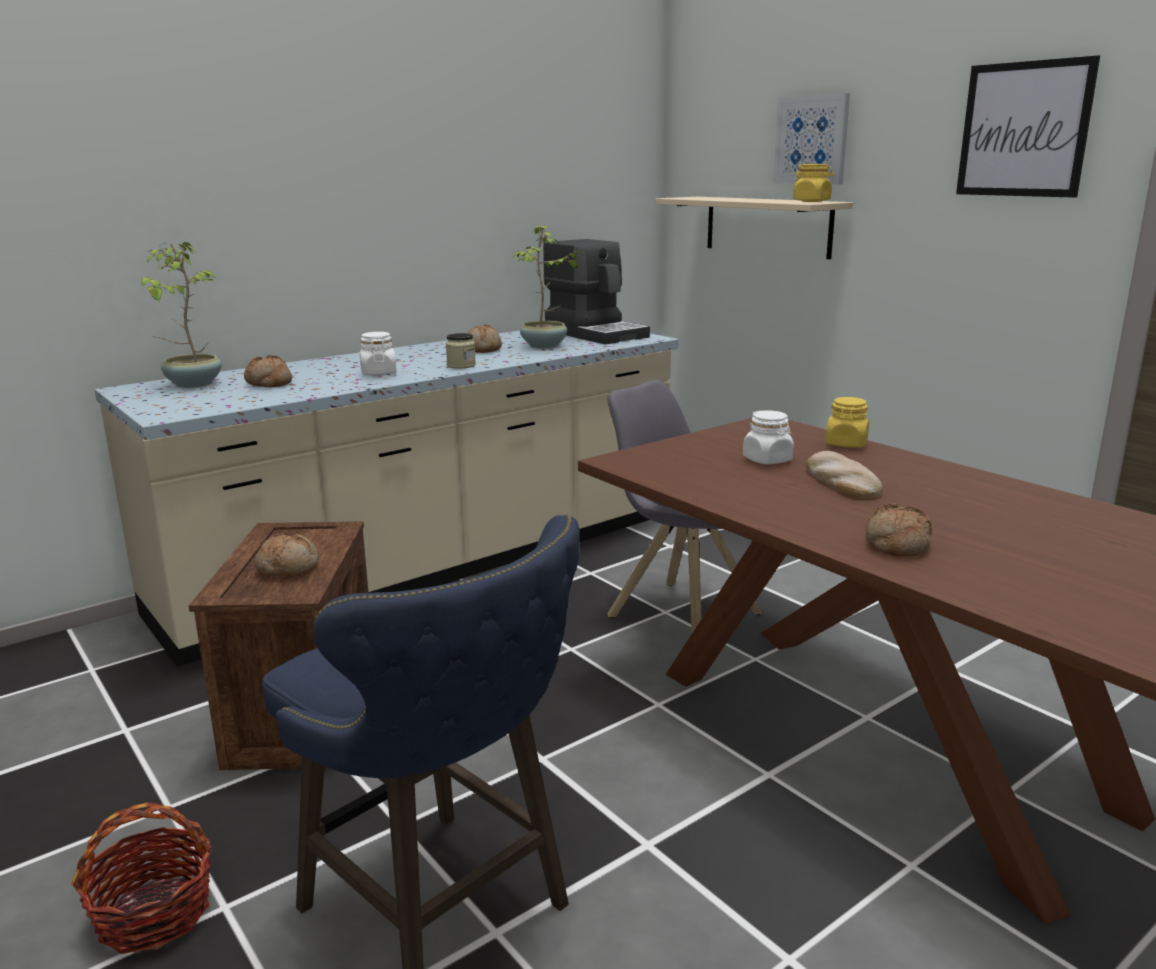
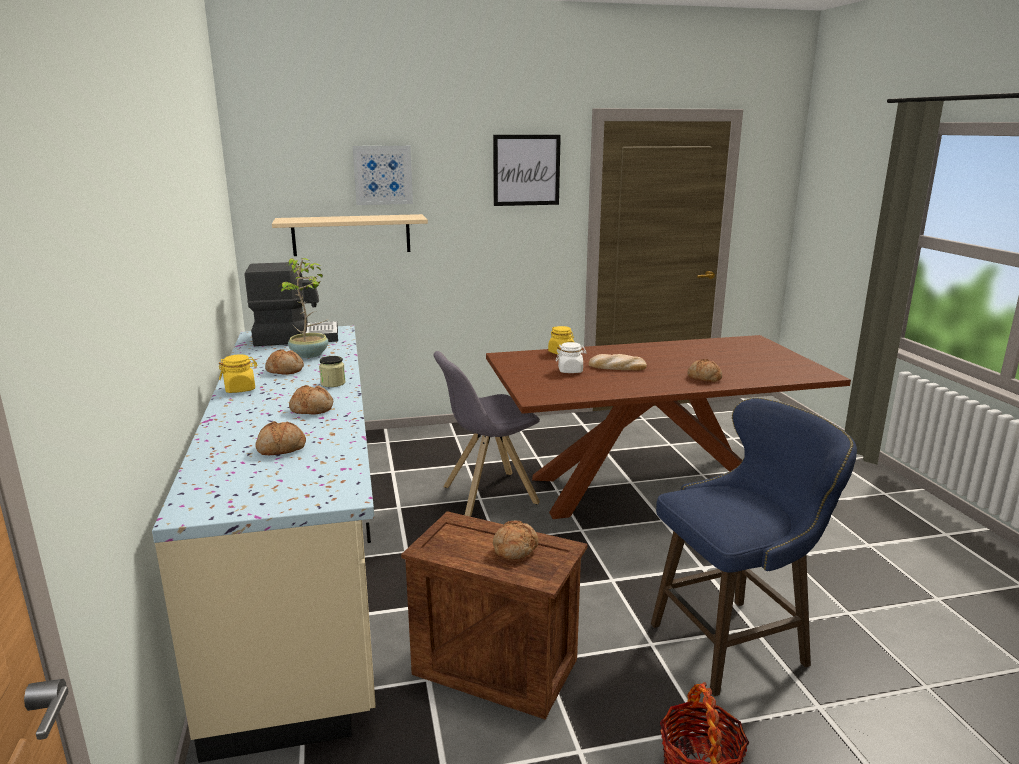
camera: 65 degrees left, 0 degrees up
potted plant [141,242,222,388] -> none
white jar [360,332,397,376] -> bread [289,385,333,414]
yellow jar [793,164,834,202] -> yellow jar moved to [219,354,257,393]

